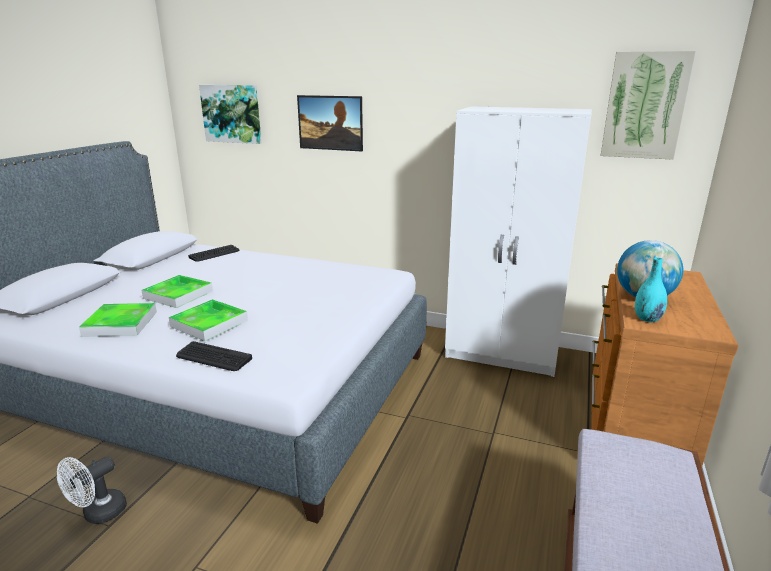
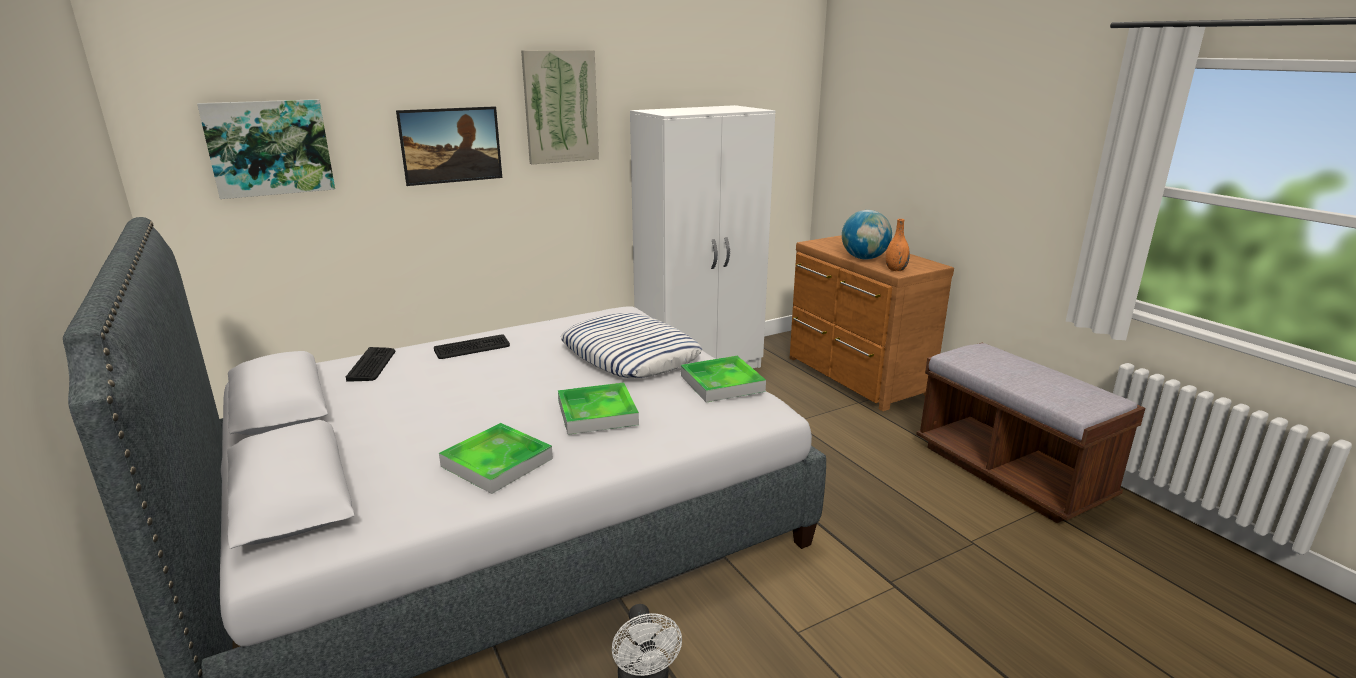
camera: 50 degrees left, 0 degrees up
tray [141,275,213,308] -> tray moved to [681,356,766,403]
keyboard [176,341,252,371] -> keyboard moved to [434,334,510,359]
picture [601,51,696,160] -> picture moved to [521,50,599,164]
turquoise vase [635,257,667,322] -> orange vase [886,219,910,271]
none -> pillow [560,313,702,378]

